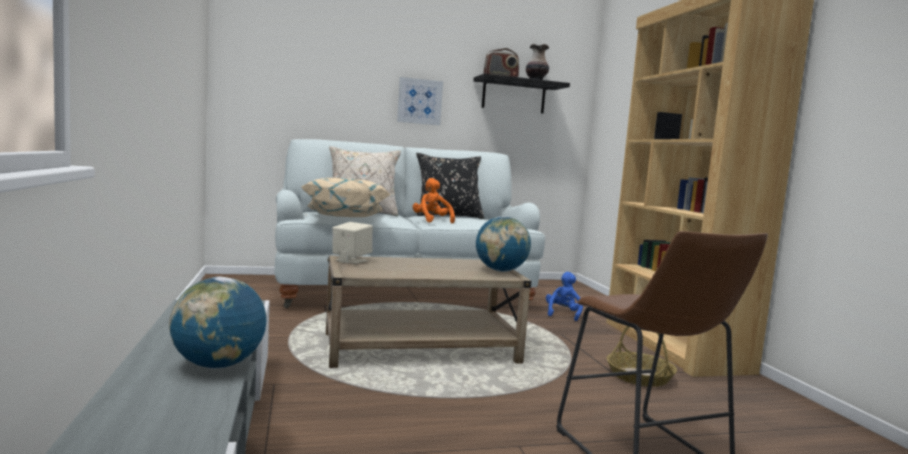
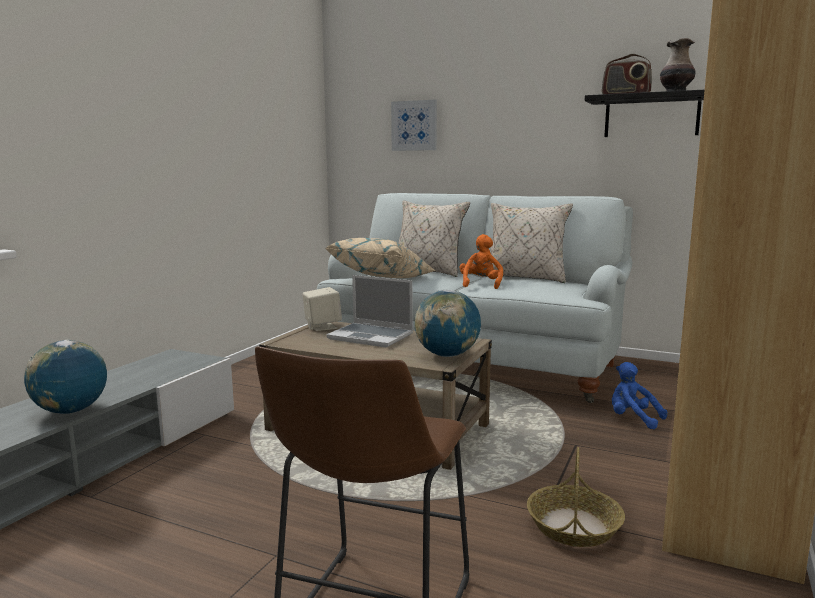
camera: 40 degrees right, 5 degrees up
picture [397,77,443,125] -> picture moved to [391,100,437,151]
black pillow [416,153,484,219] -> beige pillow [482,203,573,283]
blue plush toy [546,272,583,321] -> blue plush toy turned 105 degrees counterclockwise [612,362,667,429]
none -> laptop [326,275,413,348]

